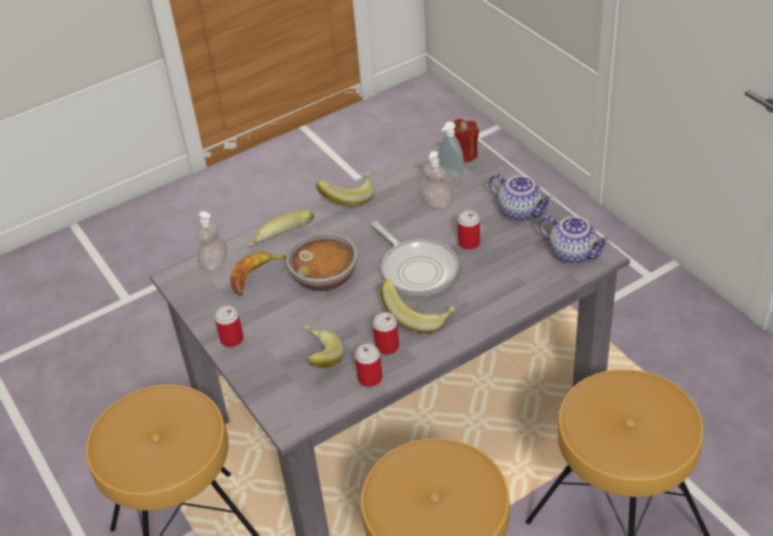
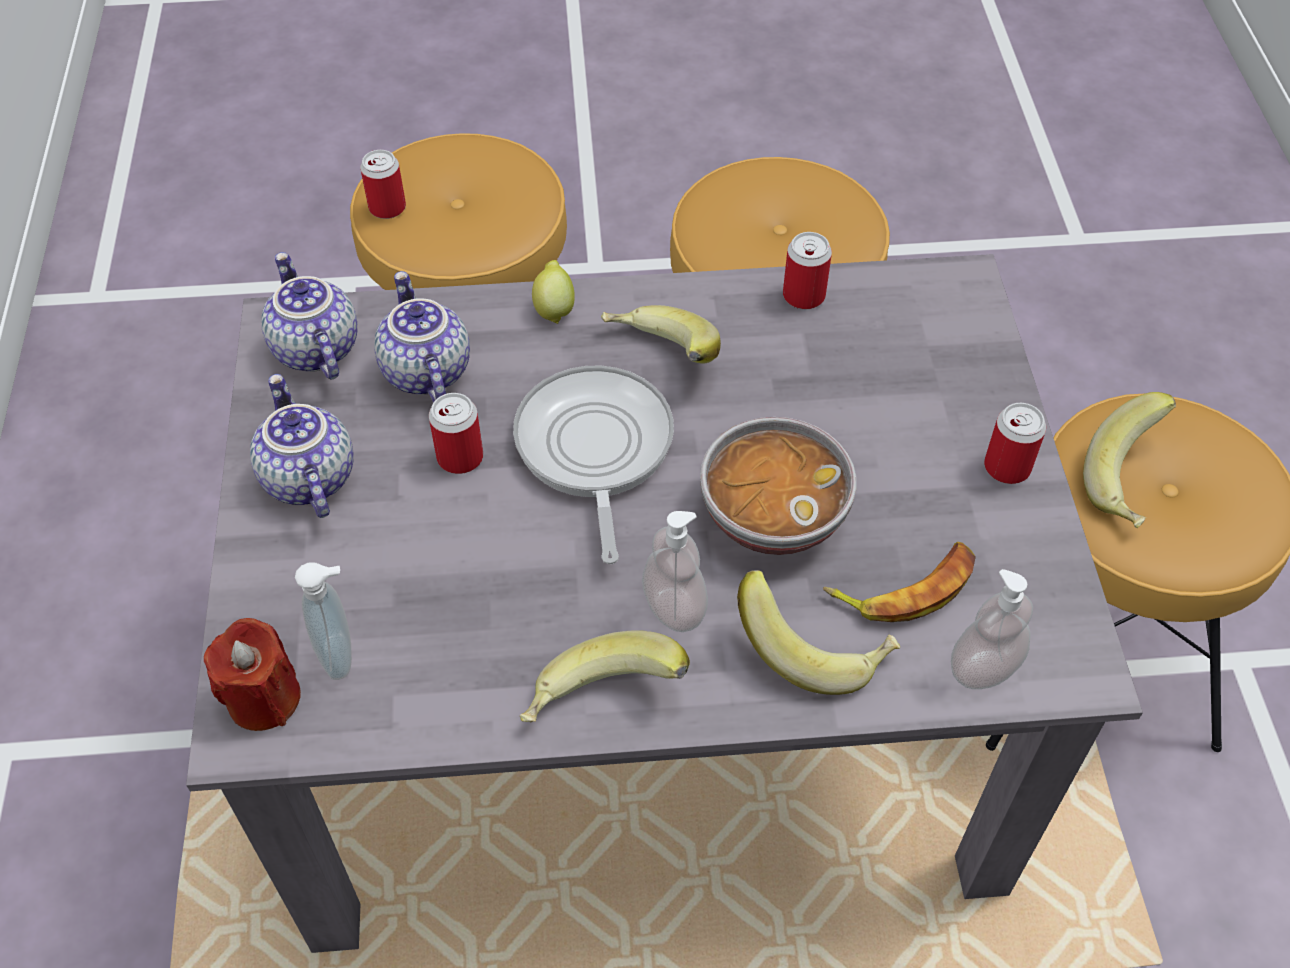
camera: 155 degrees left, 10 degrees up
banana [304,325,344,369] -> banana moved to [1083,392,1176,528]
can [373,312,399,355] -> can moved to [360,150,406,219]
soap dispenser [420,151,453,209] -> soap dispenser moved to [642,511,708,632]
none -> teapot [374,271,470,403]
none -> lemon [532,260,575,324]

